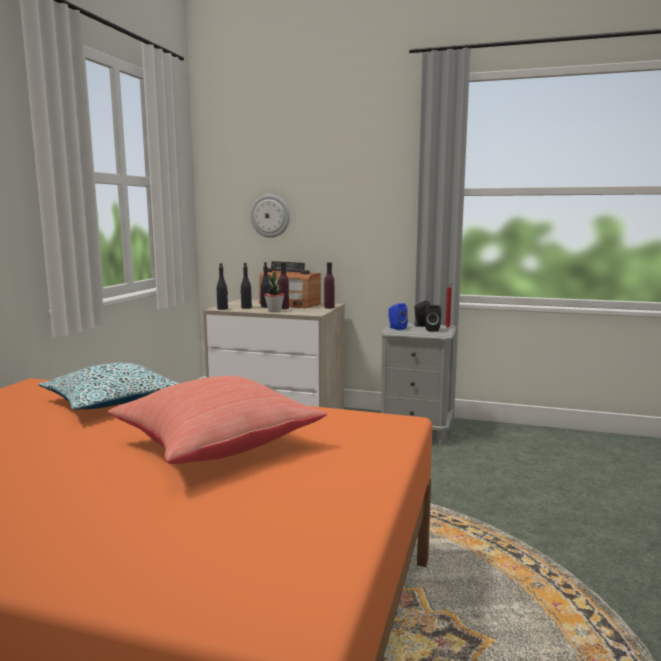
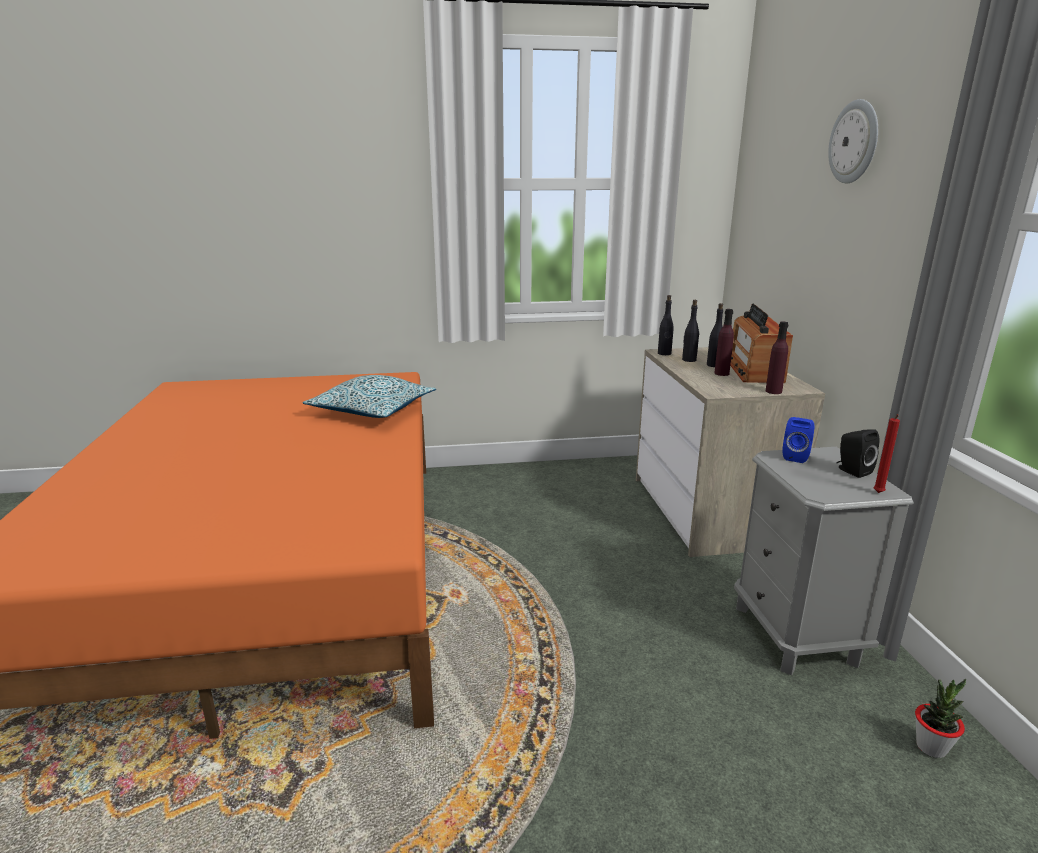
camera: 65 degrees right, 10 degrees up
red pillow [108,376,327,464] -> none
wall clock [250,194,290,238] -> wall clock moved to [828,99,878,183]
potted plant [264,272,284,312] -> potted plant moved to [915,679,966,758]
black speaker [425,305,441,332] -> none

